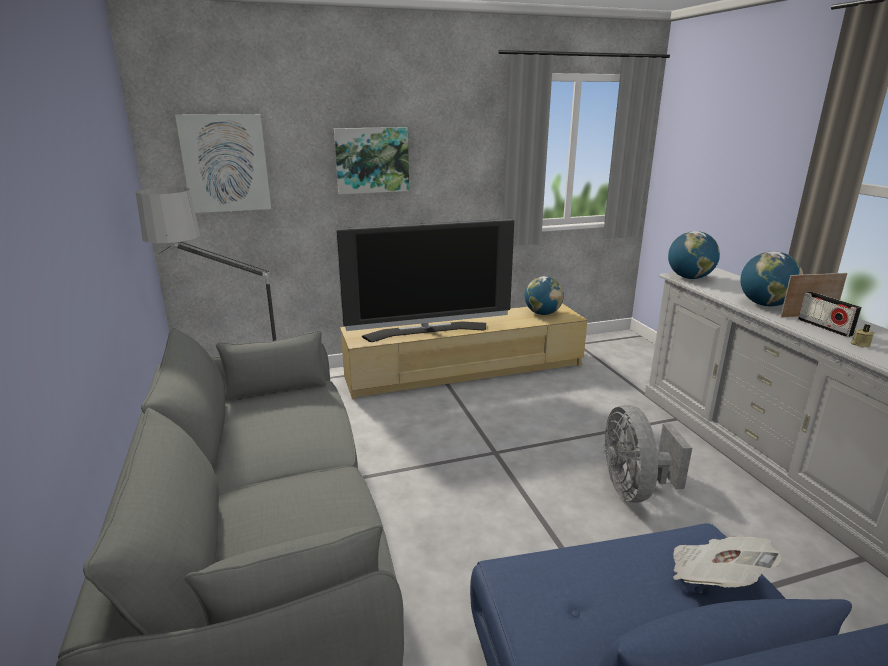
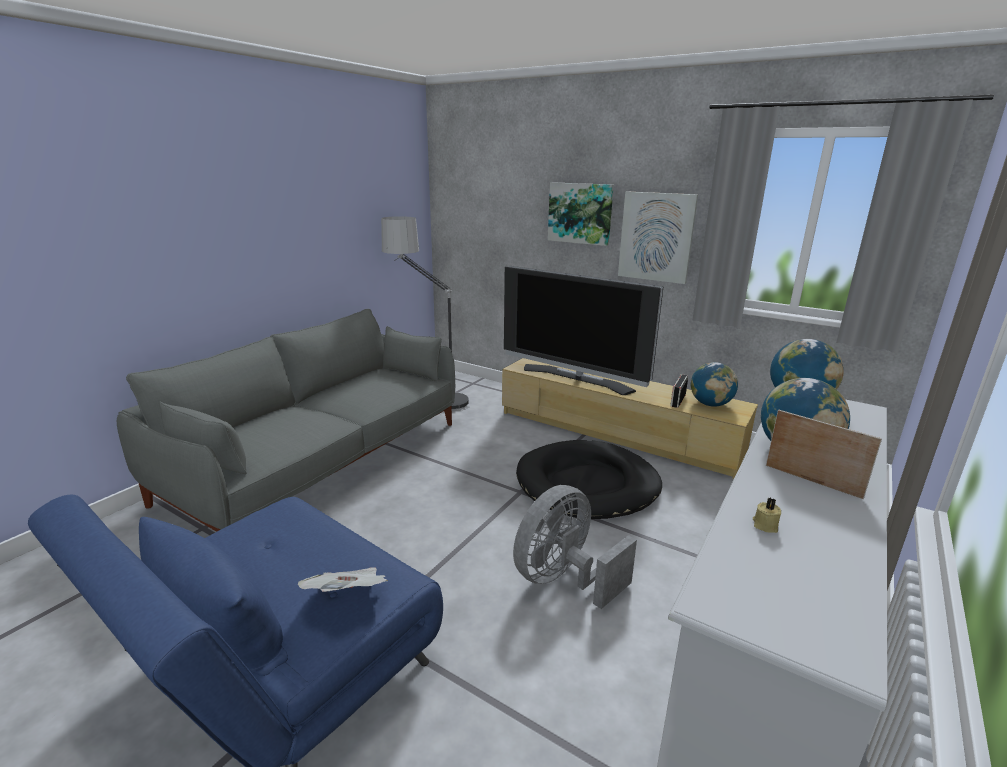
camera: 50 degrees right, 0 degrees up
picture [175,114,271,213] -> picture moved to [618,191,698,284]
radio [798,292,862,337] -> radio moved to [670,374,688,408]
none -> black dog bed [516,440,662,519]

